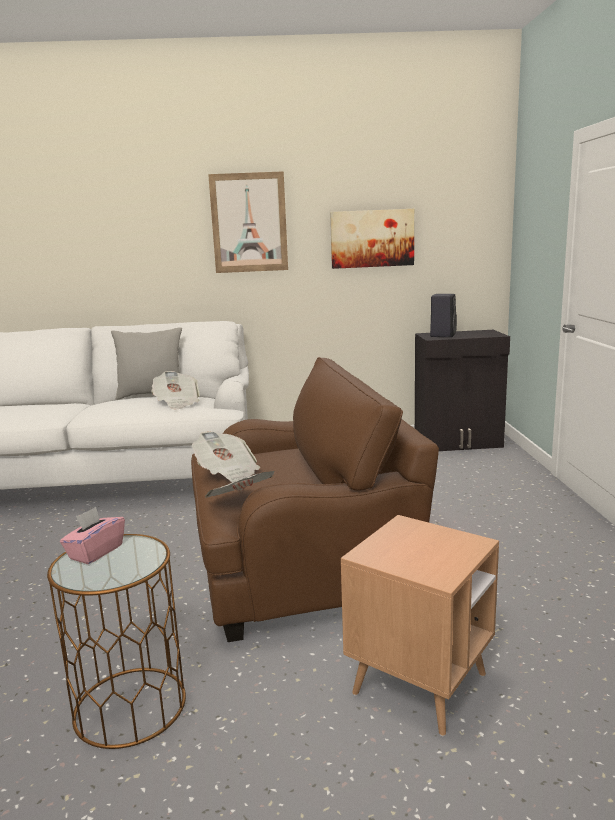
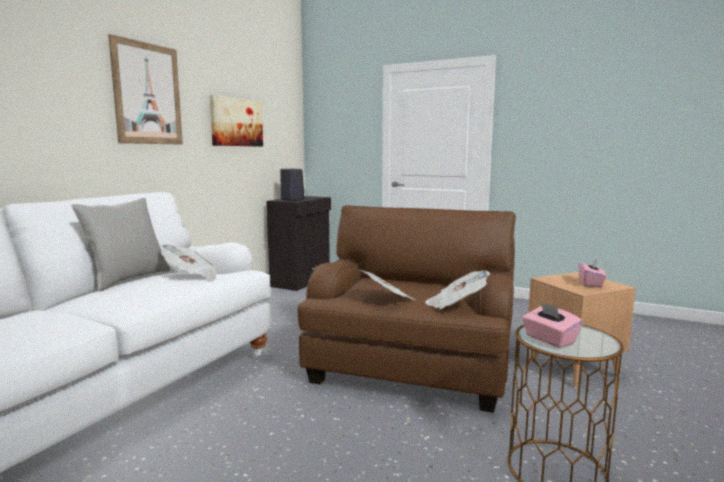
camera: 60 degrees left, 5 degrees down
none -> pink tissue box [578,259,607,287]

